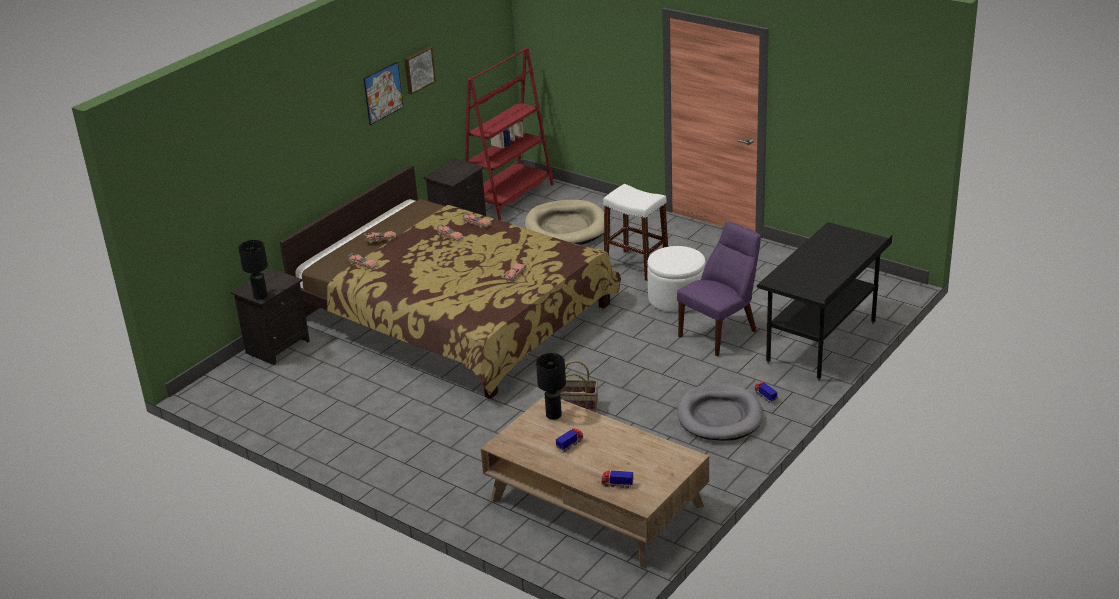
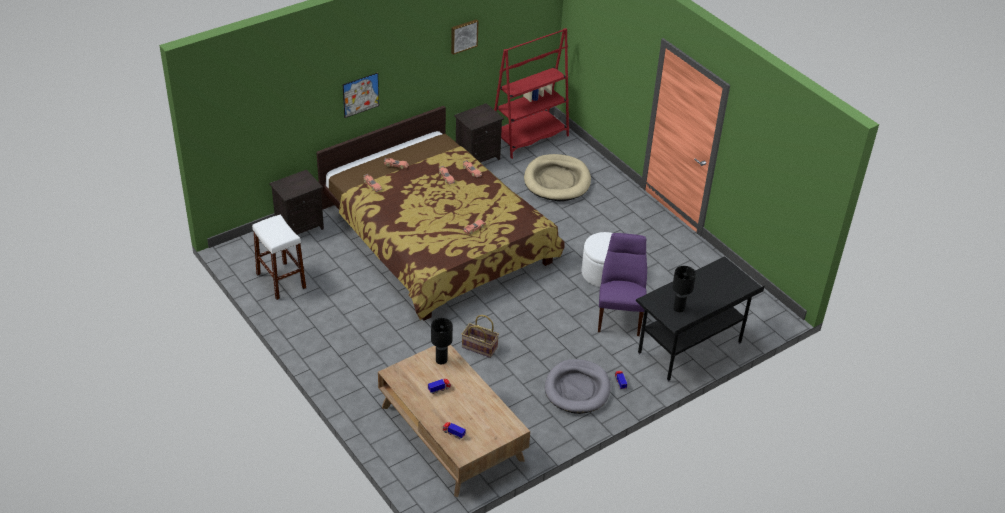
camera: 15 degrees right, 10 degrees up
black table lamp [238,240,268,300] -> black table lamp moved to [672,266,696,312]
picture [363,62,403,125] -> picture moved to [343,72,379,118]
white stool [603,184,668,281] -> white stool moved to [252,215,306,300]
purple chair [677,222,761,356] -> purple chair turned 60 degrees counterclockwise [598,233,647,336]

